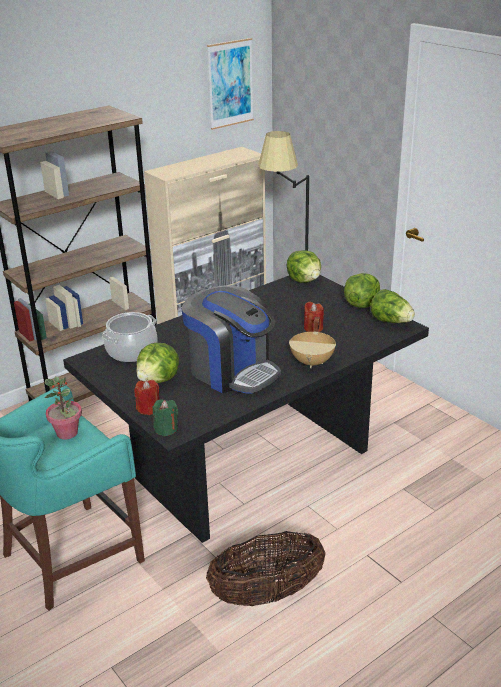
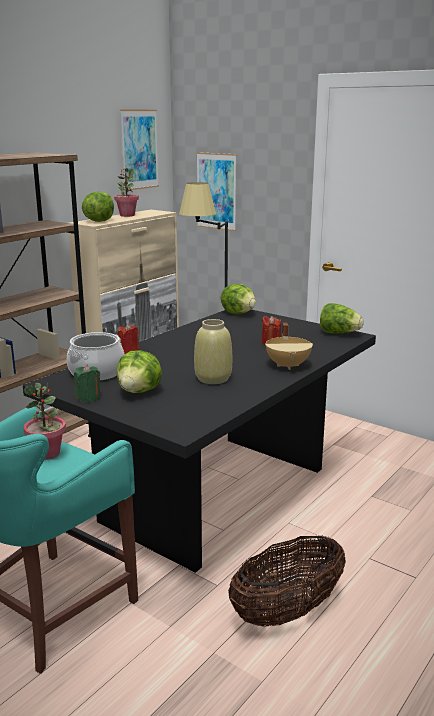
camera: 15 degrees left, 10 degrees down
red candle [134,380,159,415] -> red candle moved to [118,324,139,354]
green candle [152,399,178,436] -> green candle moved to [74,364,100,402]
coffee machine [181,285,281,394] -> beige vase [194,319,232,384]
lettuce [344,273,380,308] -> lettuce moved to [82,192,114,222]
none -> potted plant [114,168,139,217]
none -> picture [196,152,237,231]

